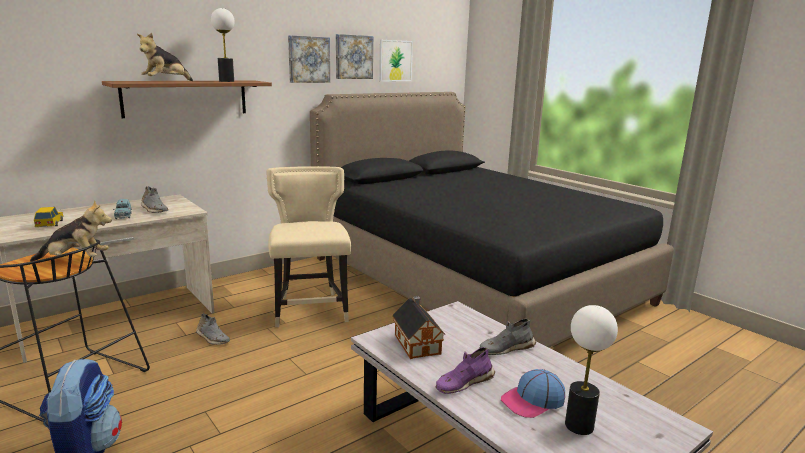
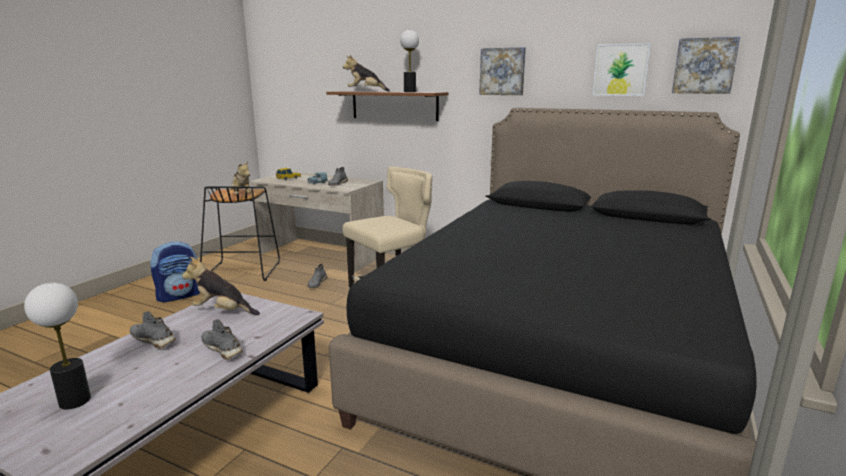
camera: 65 degrees right, 0 degrees up
picture [336,34,373,79] -> picture moved to [672,37,740,94]
toy house [392,296,446,359] -> plush toy [182,257,260,315]
purple shoe [436,347,495,394] -> grey shoe [130,312,176,349]
cap [501,369,565,418] -> none

